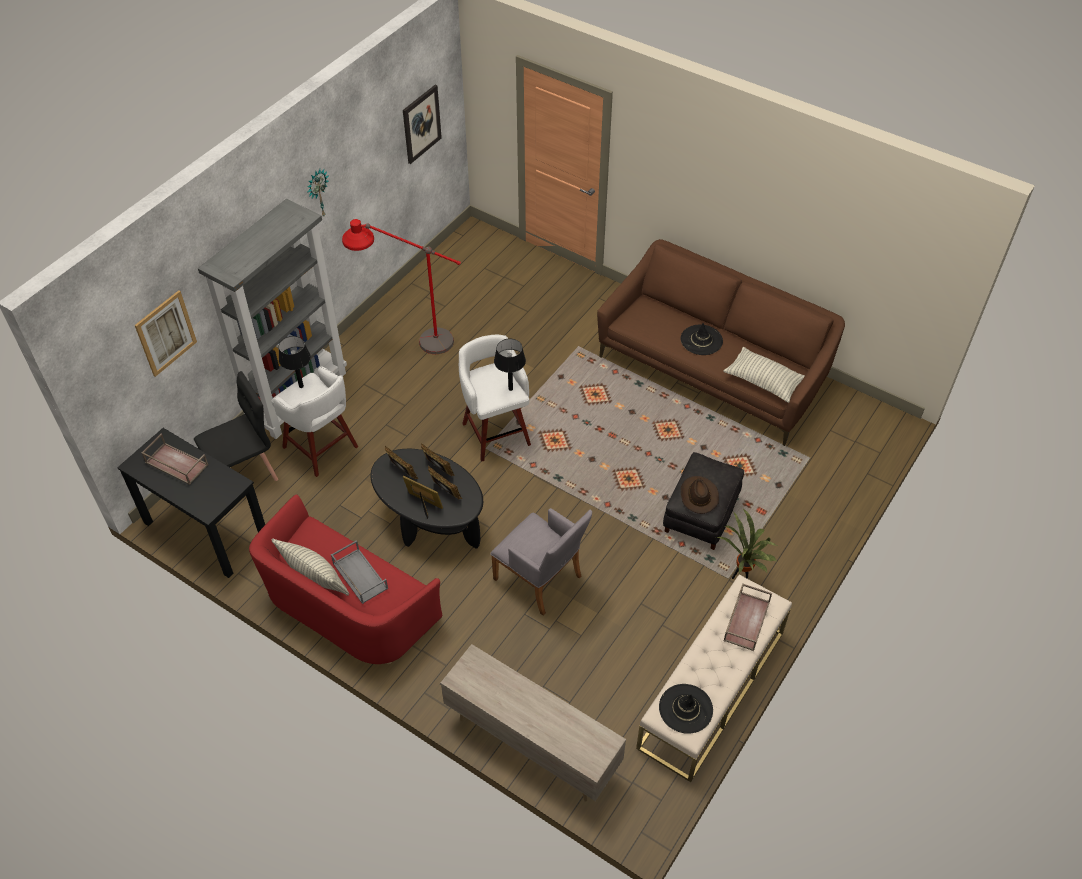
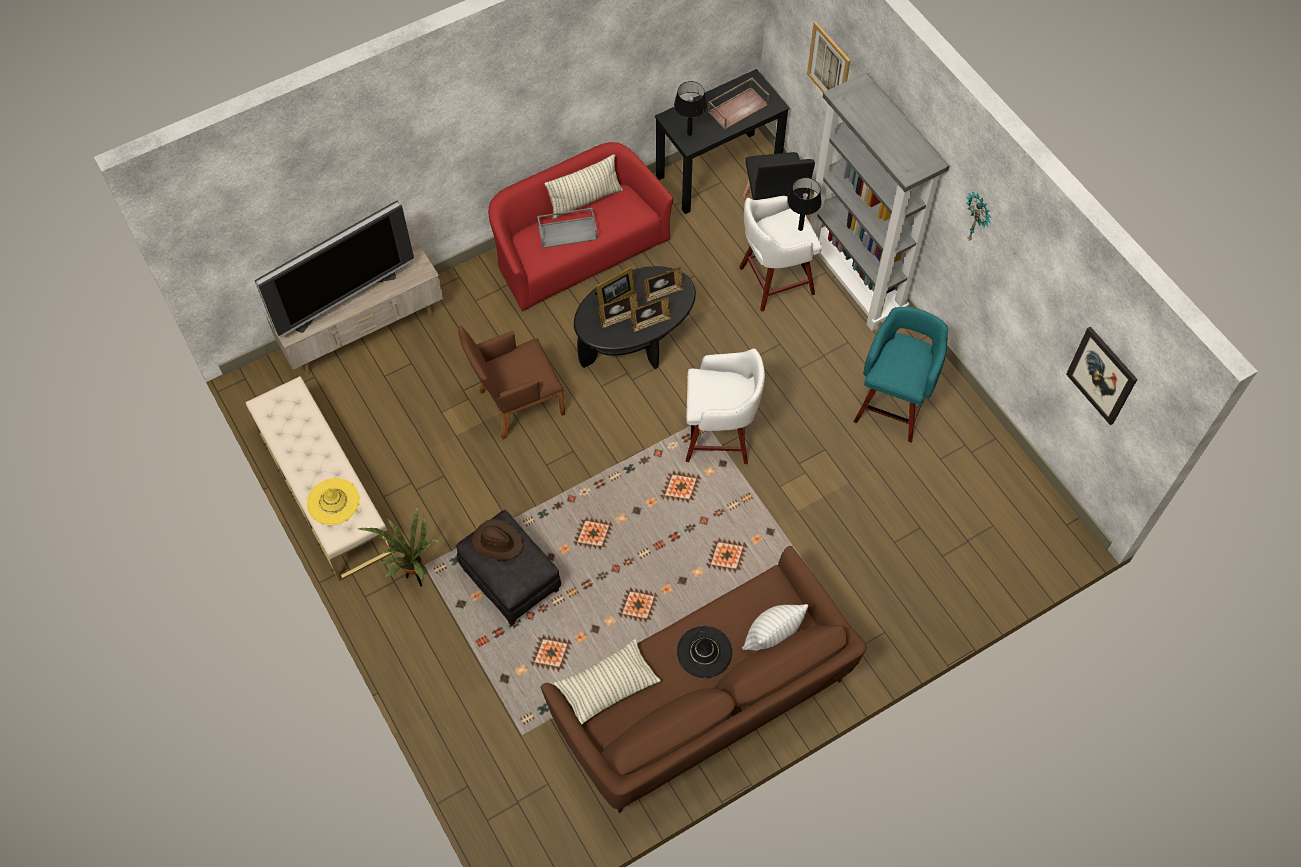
camera: 115 degrees right, 10 degrees up
red floor lamp [342,219,461,354] -> turquoise stool [854,307,948,442]
grey armchair [490,508,592,616] -> brown armchair [458,326,565,439]
black table lamp [494,339,526,391] -> black table lamp moved to [674,81,707,136]
black hat [659,684,713,734] -> none
brown tray [724,584,772,651] -> yellow hat [307,478,360,525]
none -> television [255,200,414,337]
none -> white pillow [742,604,808,651]

